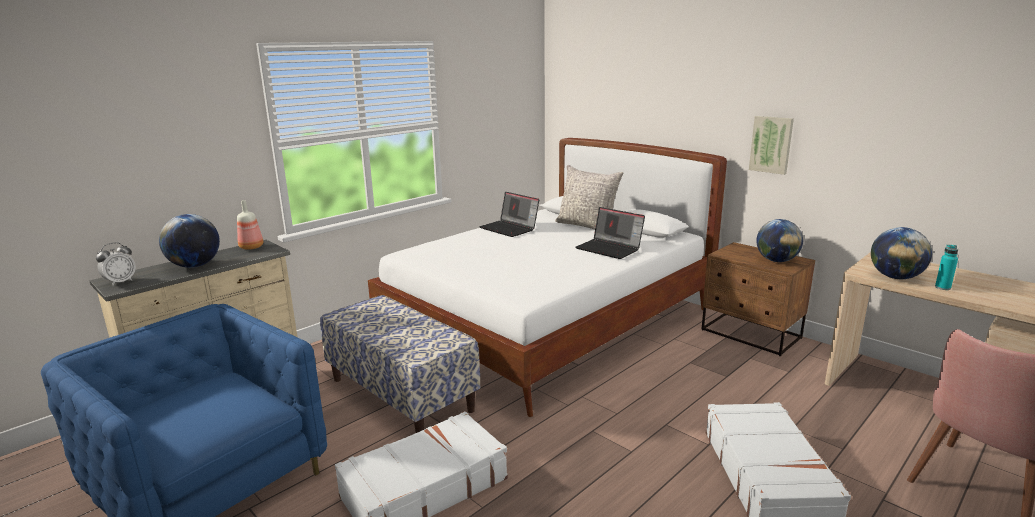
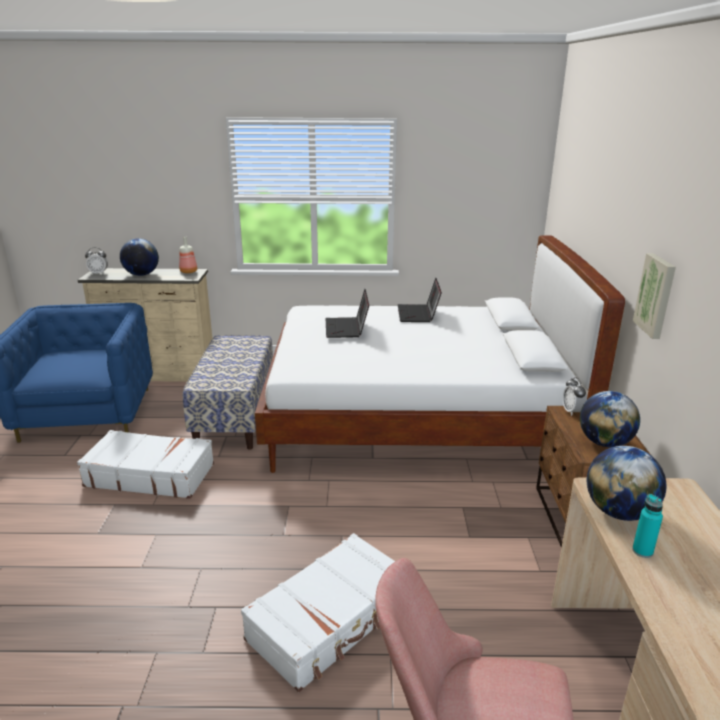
camera: 45 degrees right, 5 degrees up
grey pillow [555,165,623,229] -> none
laptop [576,207,645,259] -> laptop moved to [326,289,369,338]
none -> alarm clock [562,377,587,416]

